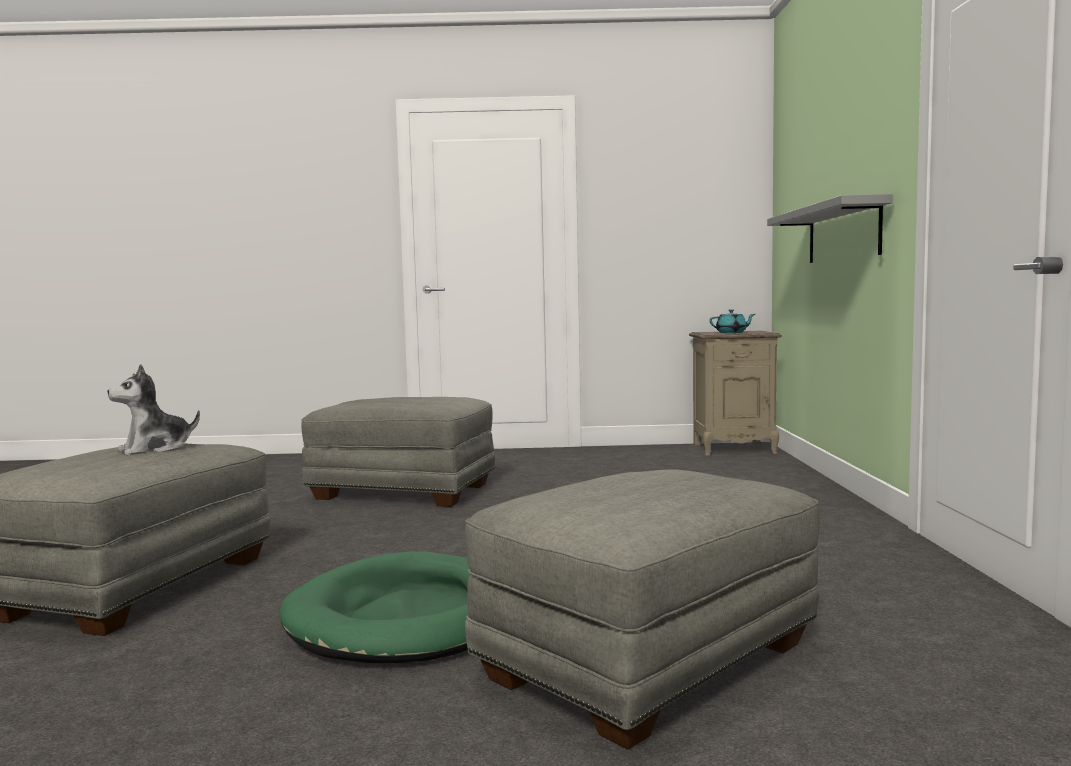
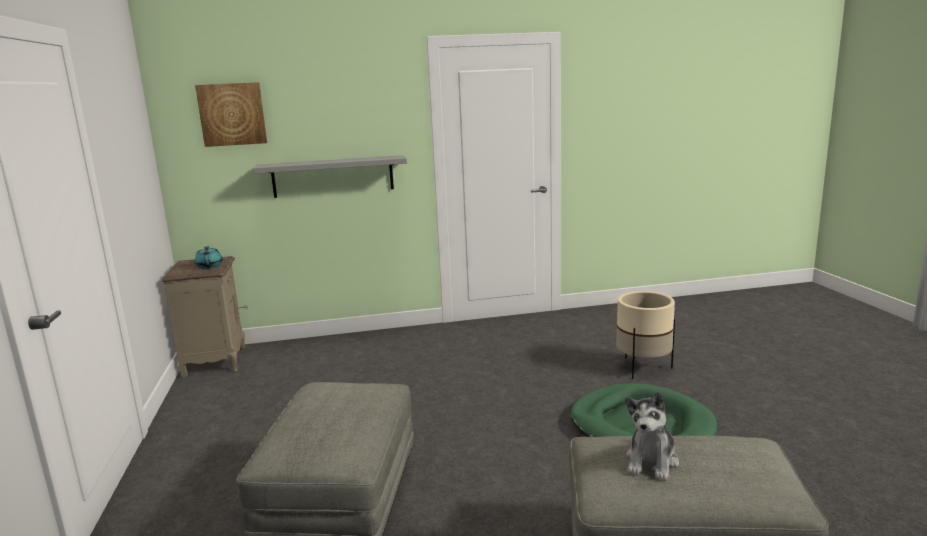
camera: 100 degrees left, 10 degrees up
plush toy [107,364,200,455] -> plush toy turned 75 degrees clockwise [625,392,679,480]
grey ottoman [465,469,819,749] -> beige planter [616,291,675,379]
none -> picture [195,82,267,147]

